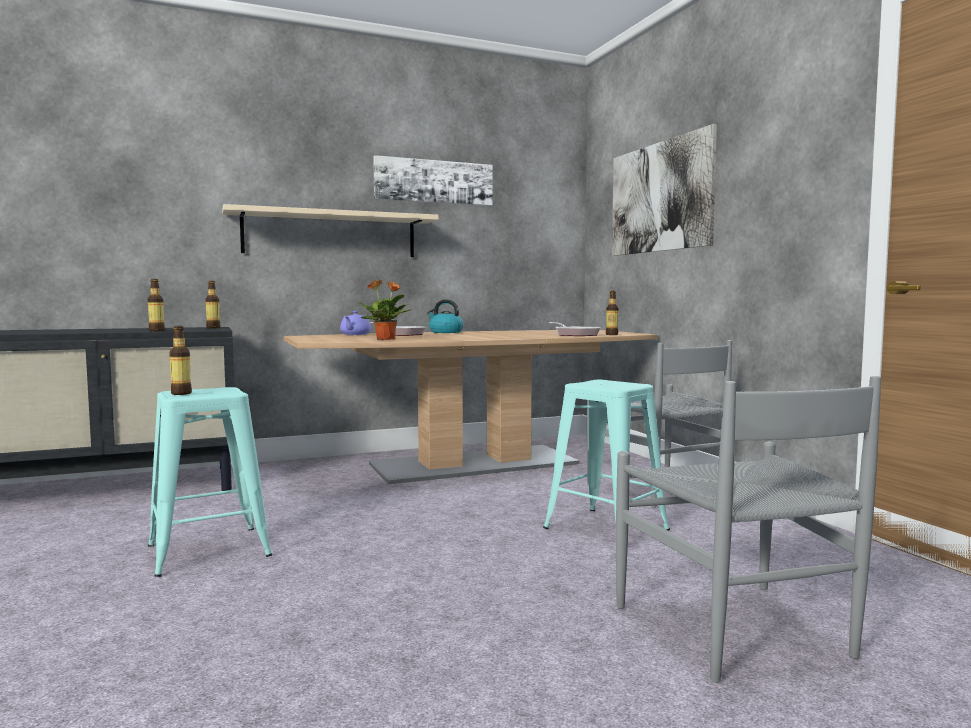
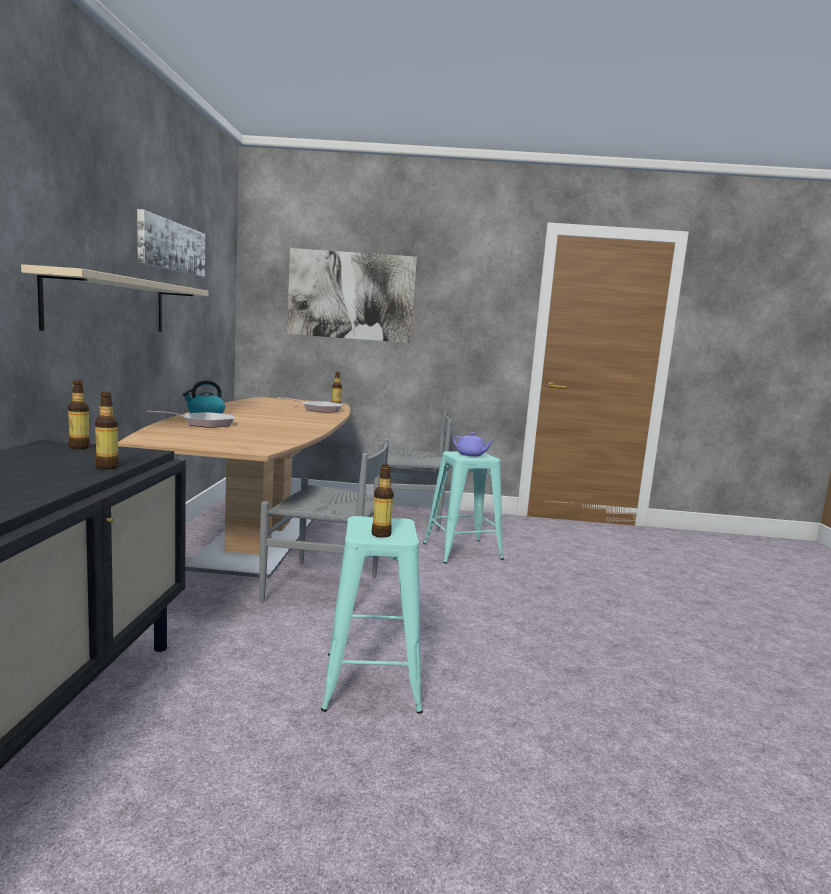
camera: 65 degrees left, 5 degrees up
purple teapot [340,311,371,335] -> purple teapot moved to [453,432,494,457]
potted plant [359,280,412,340] -> none
grey chair [616,376,881,682] -> grey chair moved to [259,439,389,611]

